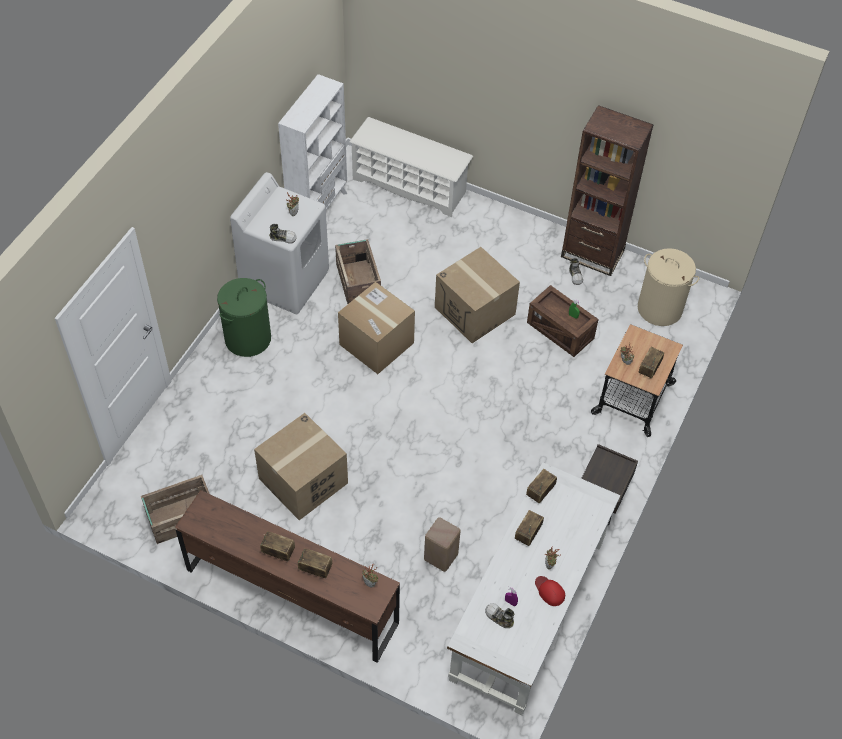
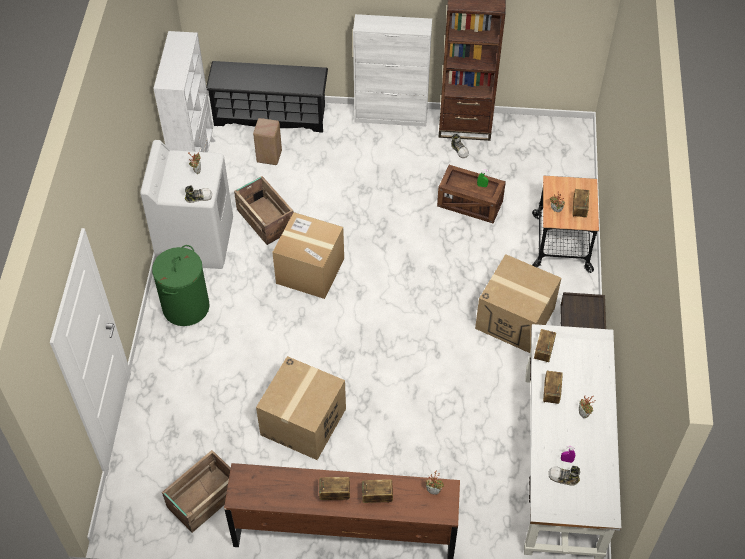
camera: 20 degrees left, 0 degrees up
white shoe rack [349,117,473,217] -> black shoe rack [206,61,328,133]
beige stool [424,517,461,572] -> beige stool moved to [253,118,282,165]
cardboard box [435,247,520,343] -> cardboard box moved to [475,254,561,353]
red cap [535,576,565,606] -> none
beige laundry basket [638,248,699,326] -> none
none -> white cabinet [353,14,432,127]

